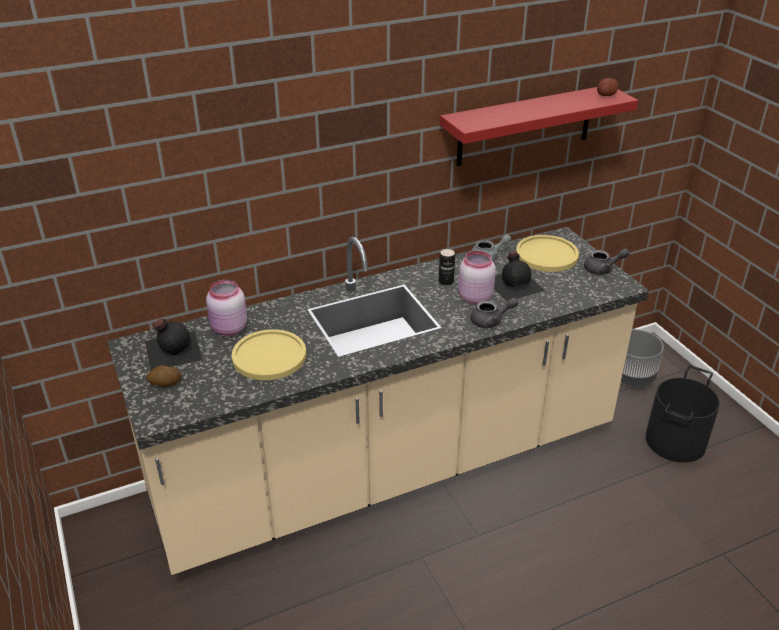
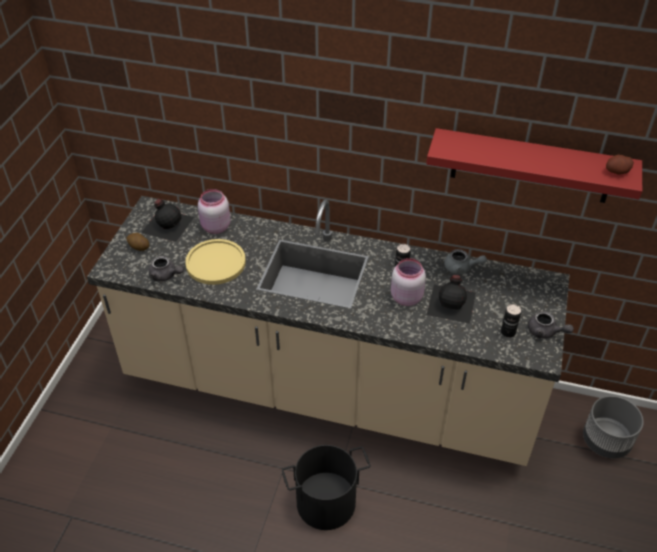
camera: 40 degrees right, 10 degrees up
grey teapot [471,298,519,328] -> grey teapot moved to [149,256,184,281]
yellow plate [516,235,579,272] -> none
black bucket [645,365,720,463] -> black bucket moved to [282,445,371,530]
none -> can [501,304,521,338]

